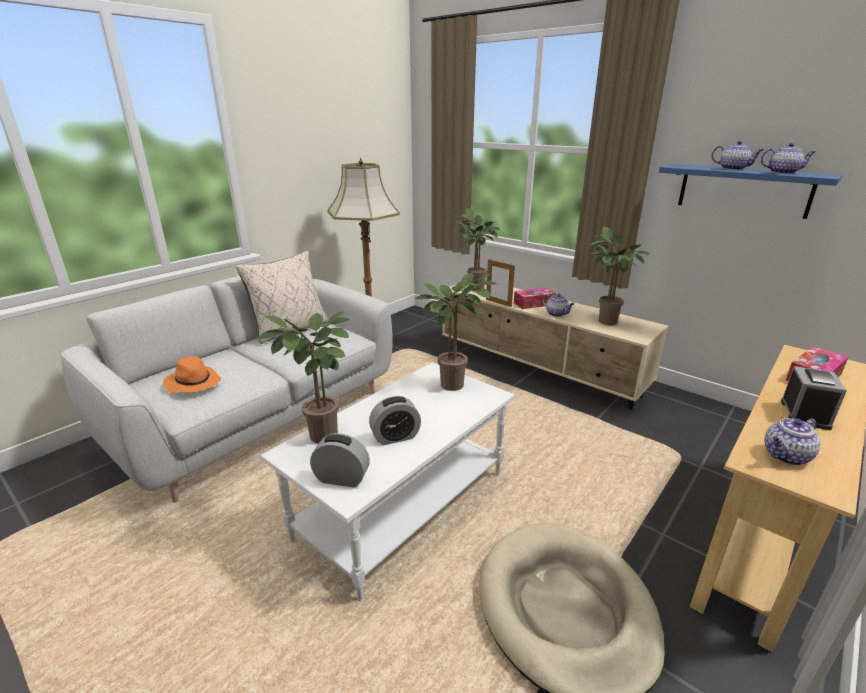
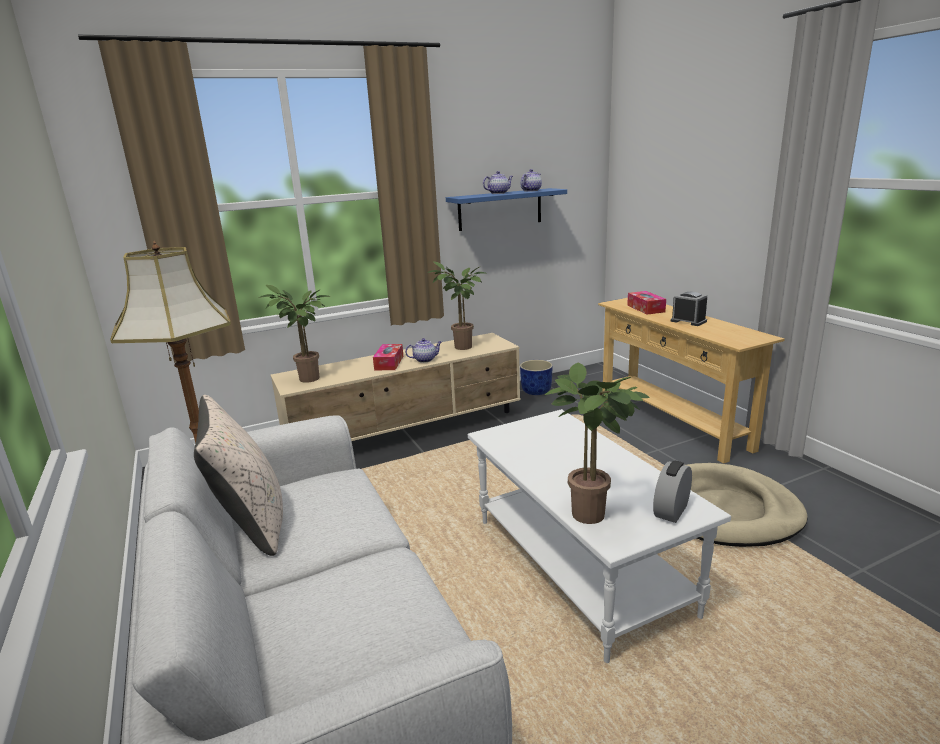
camera: 65 degrees left, 5 degrees down
orange hat [163,356,221,393] -> none
alarm clock [369,396,421,445] -> none
potted plant [415,273,497,391] -> none
picture frame [486,259,515,307] -> none
teapot [764,418,820,466] -> none
none -> blue planter [520,360,553,395]

